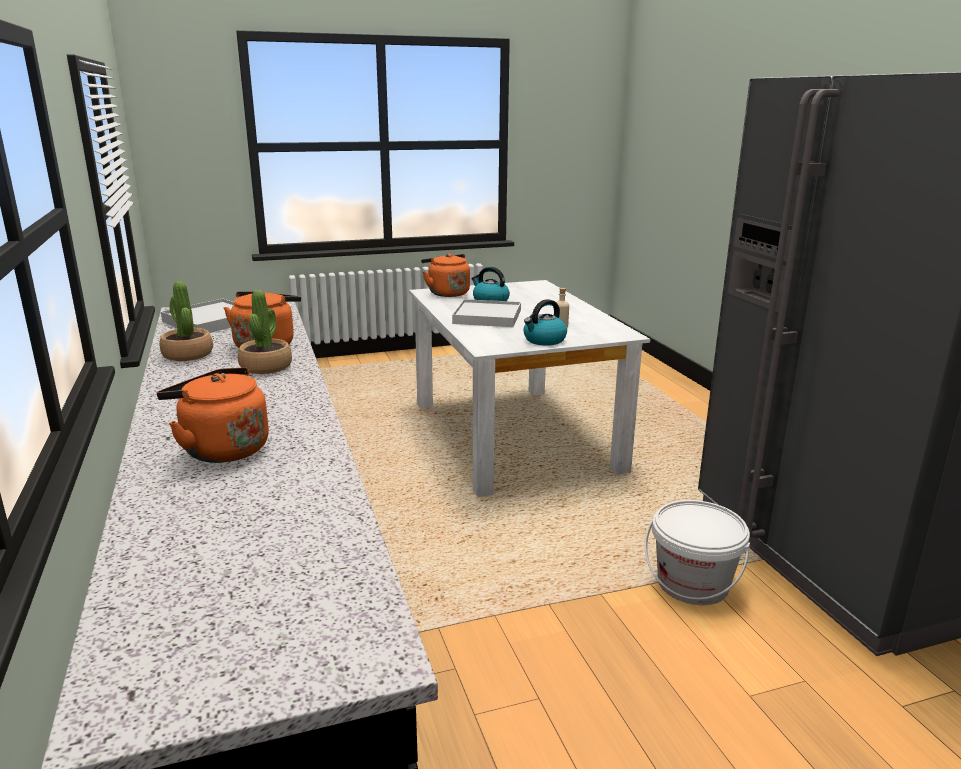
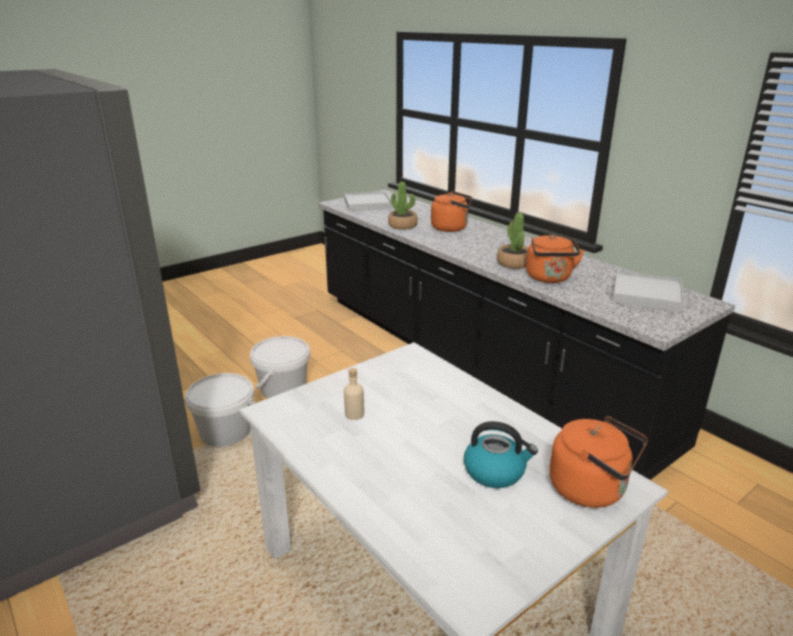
camera: 160 degrees right, 5 degrees up
potted plant [159,281,213,361] -> potted plant moved to [388,182,418,230]
white tray [452,299,521,327] -> white tray moved to [344,192,392,211]
kettle [523,299,567,346] -> none
none -> white bucket [250,336,310,398]

